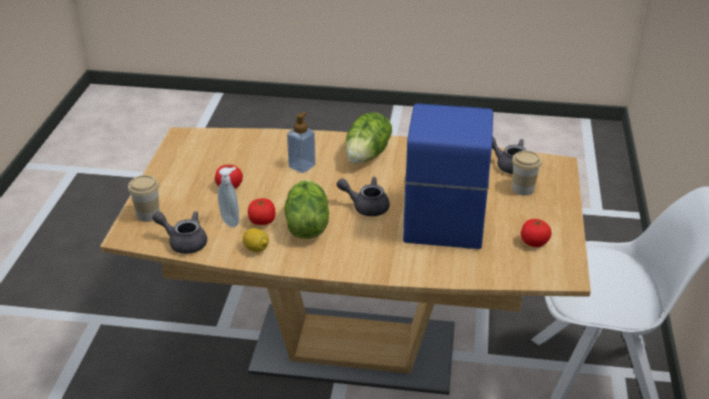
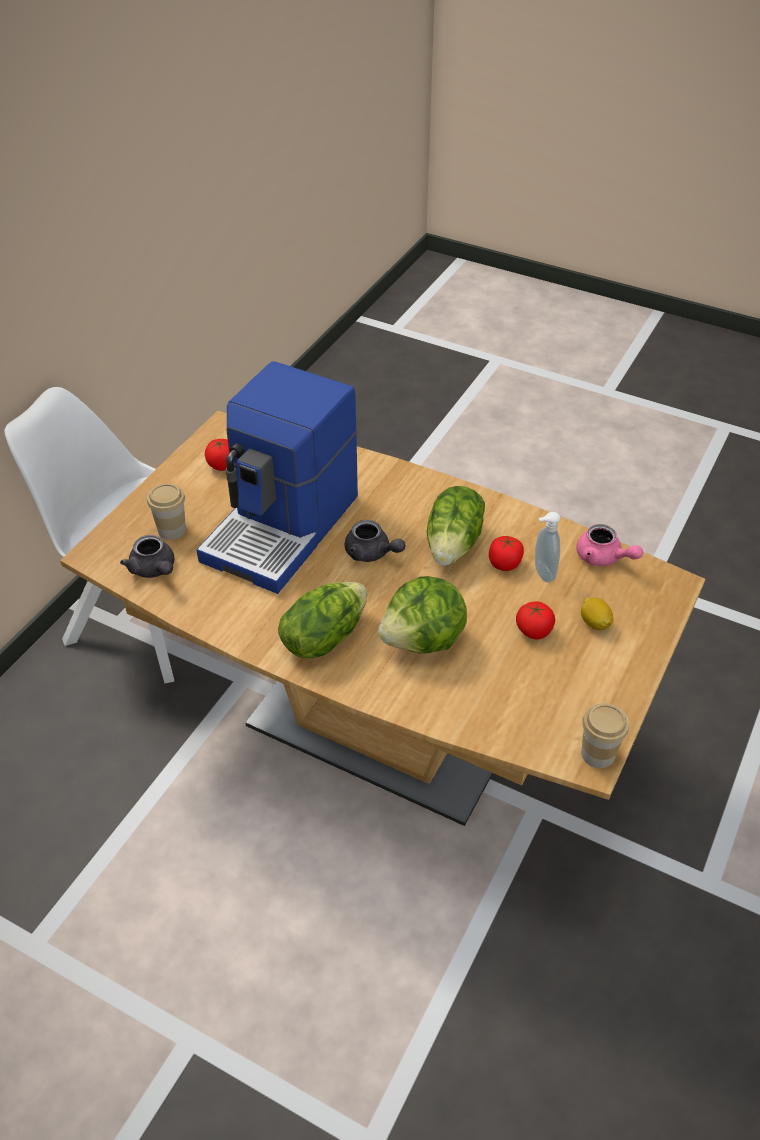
camera: 160 degrees left, 10 degrees up
cup [128,175,160,222] -> cup moved to [581,703,629,768]
grey teapot [152,211,207,254] -> pink teapot [576,524,643,566]
lemon [243,228,269,252] -> lemon moved to [581,598,613,630]
soap dispenser [287,112,316,173] -> lettuce [378,576,467,654]

